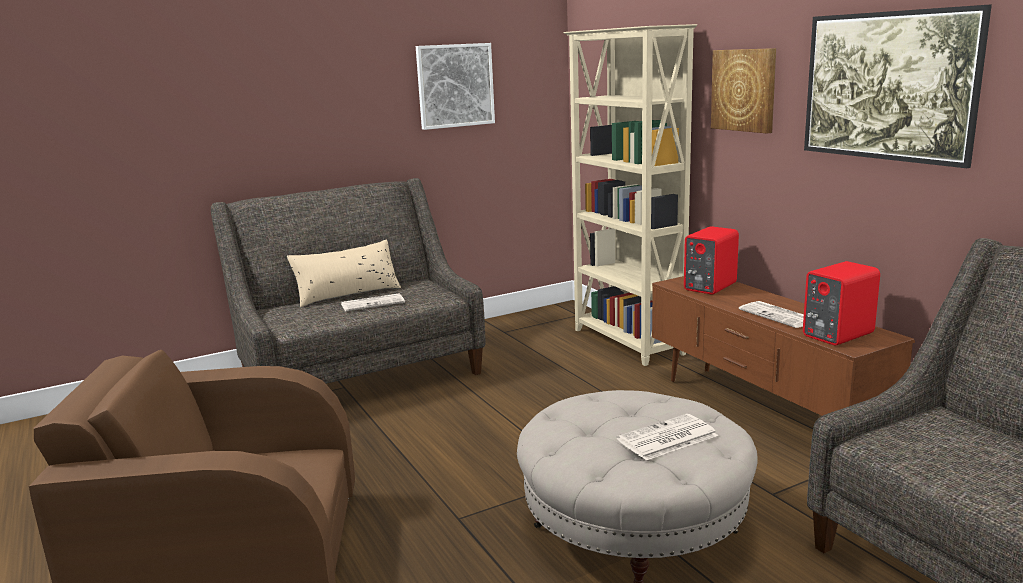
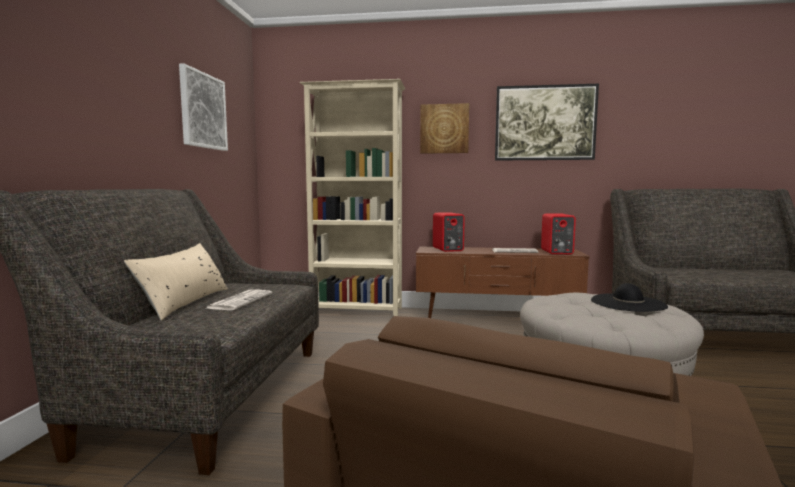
camera: 55 degrees left, 10 degrees down
newspaper [617,414,718,460] -> black hat [591,283,668,312]

